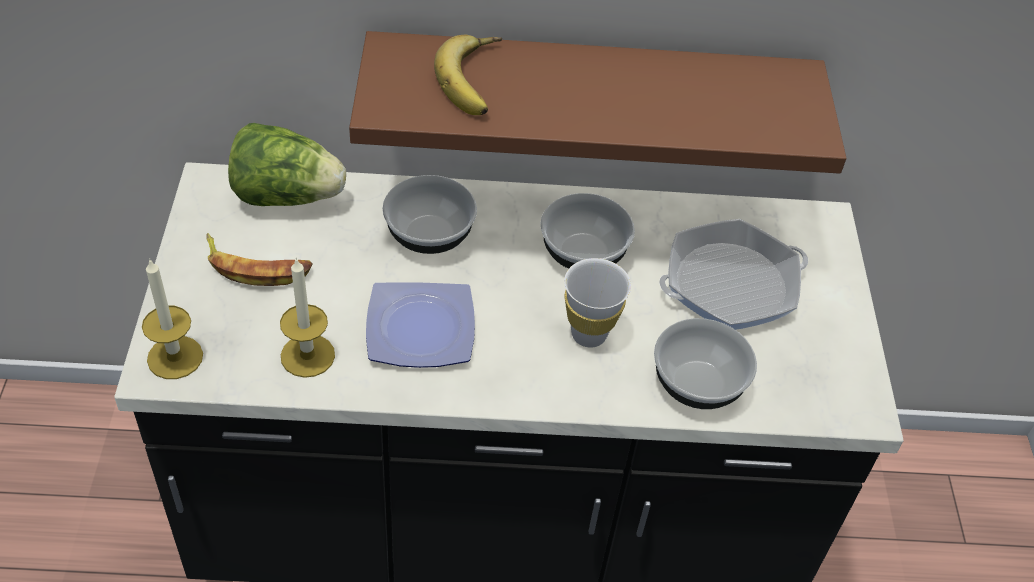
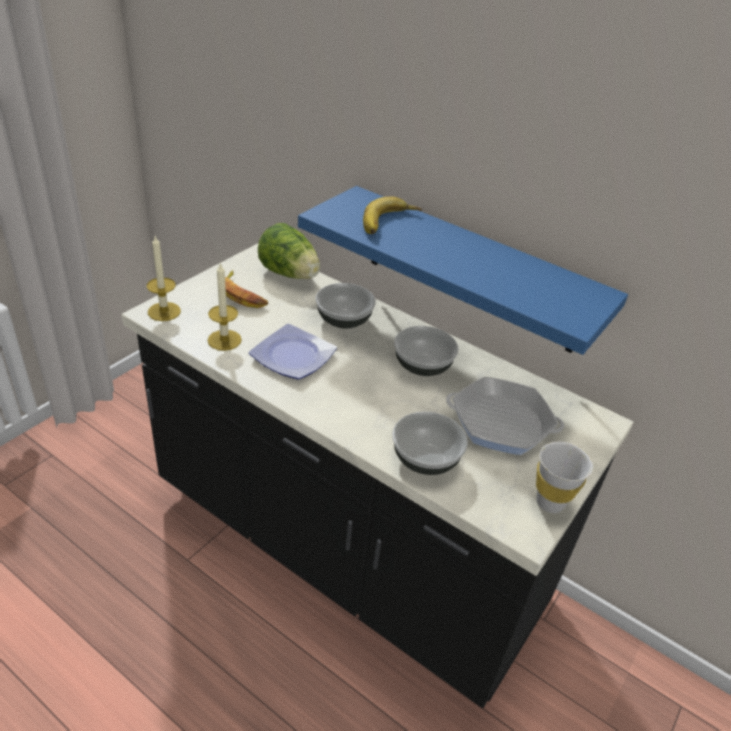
camera: 35 degrees right, 10 degrees down
brown shelf [349,31,846,174] -> blue shelf [298,186,628,355]
white cup [564,258,631,348] -> white cup moved to [536,442,593,513]

